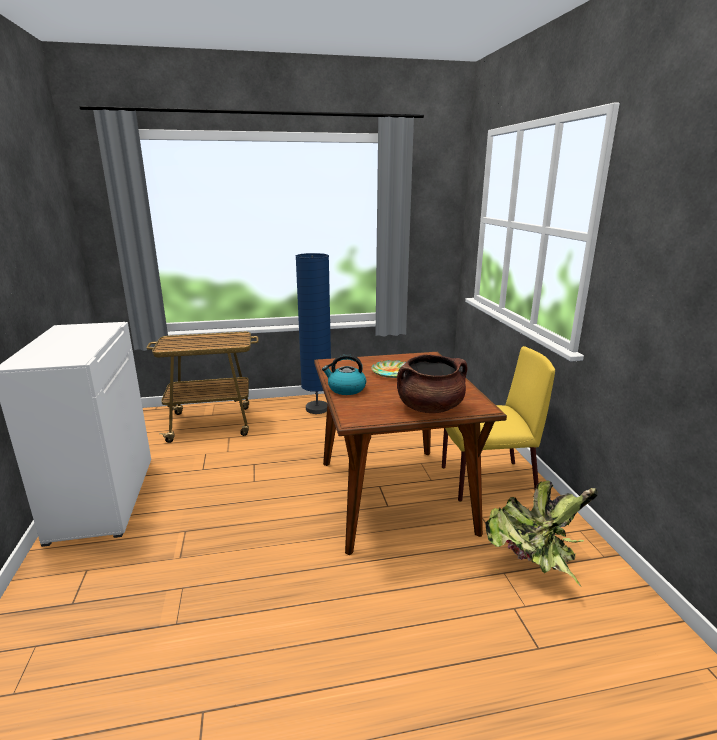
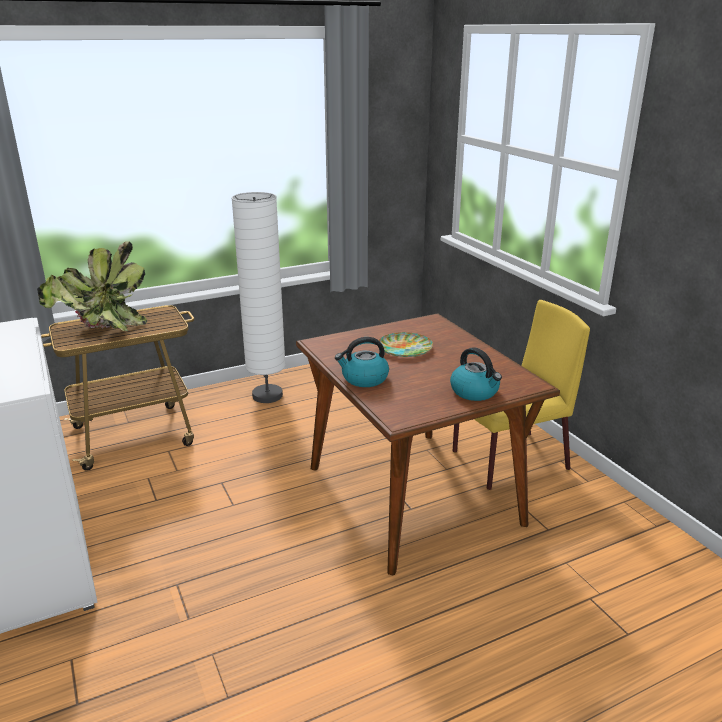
camera: 15 degrees left, 5 degrees up
blue floor lamp [295,253,331,414] -> white floor lamp [231,192,286,403]
brown cooking pot [397,354,467,413] -> kettle [450,347,502,401]
potted plant [485,480,597,587] -> potted plant moved to [37,241,148,331]

